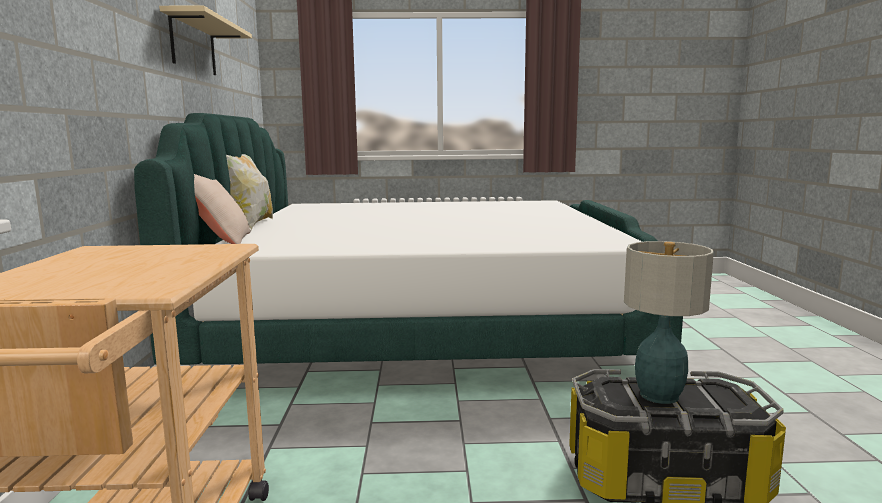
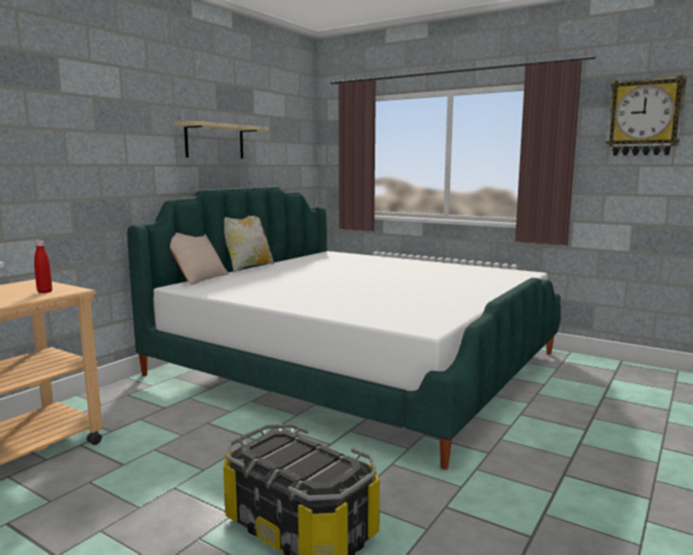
camera: 35 degrees right, 0 degrees up
table lamp [624,241,714,404] -> none
none -> red bottle [34,241,52,293]
none -> wall clock [606,75,687,156]

